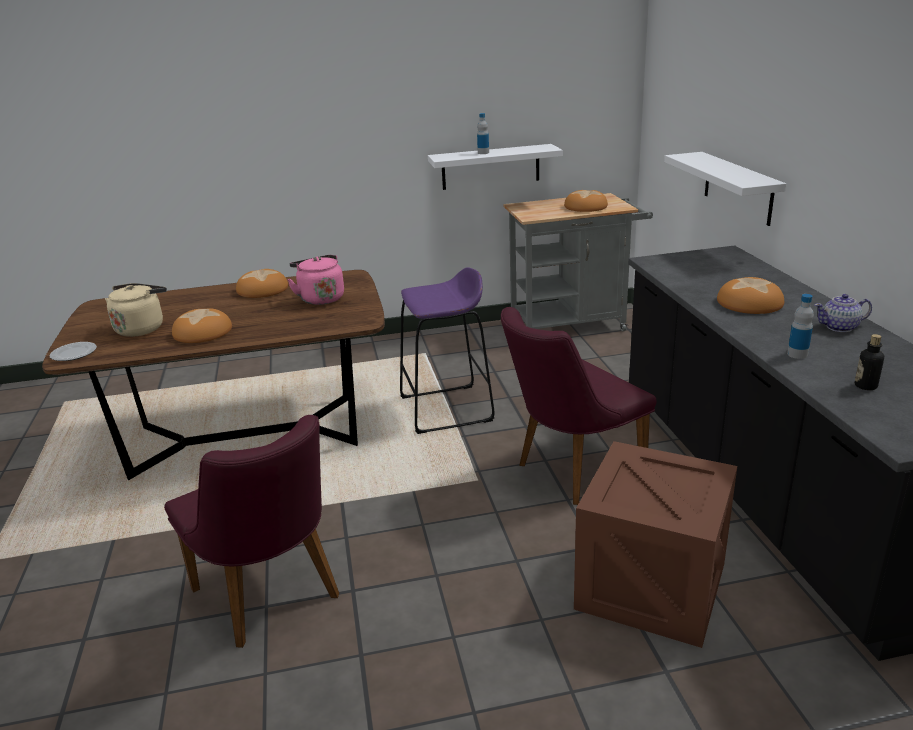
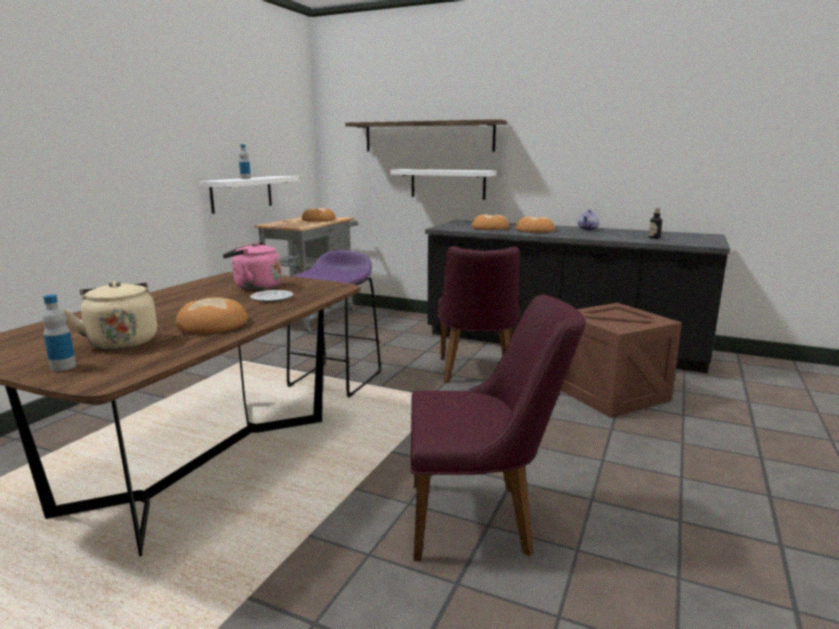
camera: 55 degrees left, 10 degrees down
plate [49,342,97,361] -> plate moved to [250,290,293,302]
bread [236,269,288,298] -> bread moved to [471,214,509,230]
bottle [787,294,814,359] -> bottle moved to [42,294,76,371]
none -> shelf [345,119,507,152]

